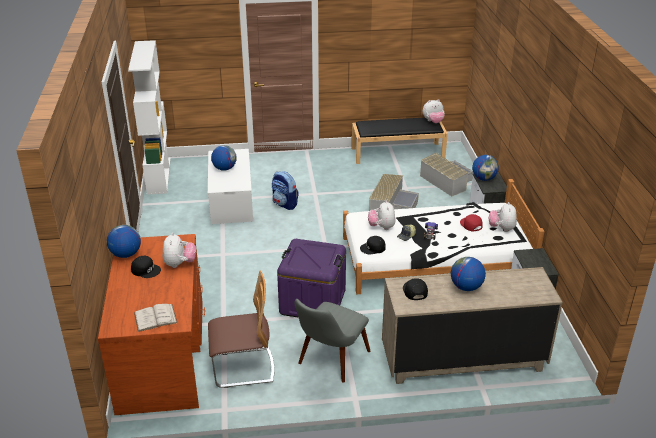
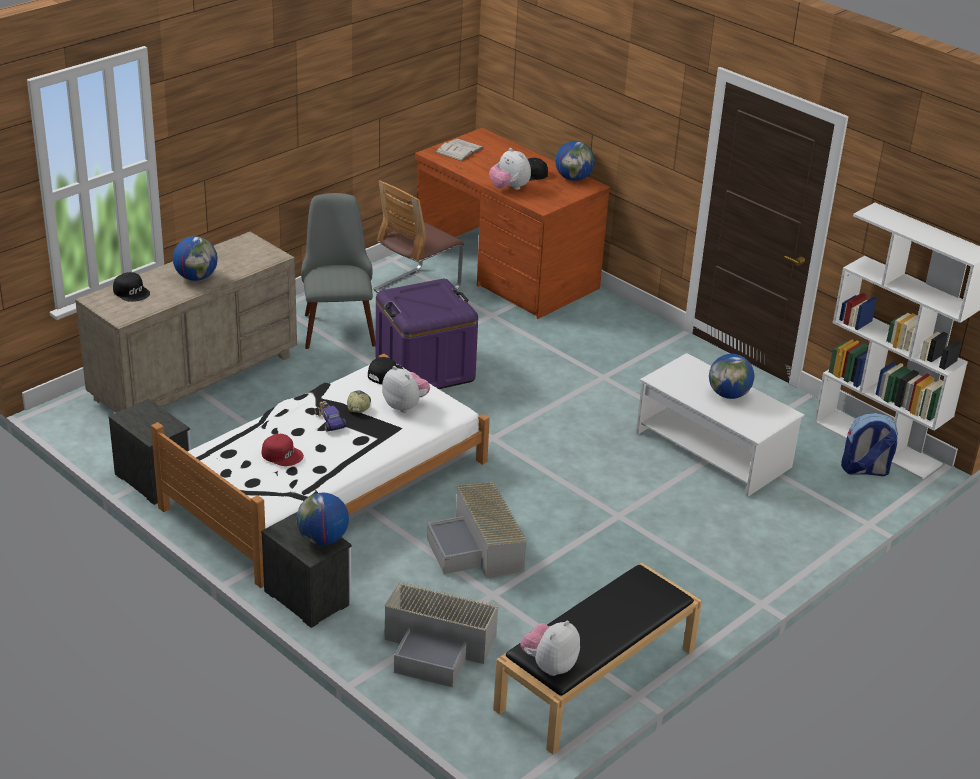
camera: 140 degrees right, 0 degrees up
backpack [272,171,298,210] -> backpack moved to [841,413,898,476]
black cap [403,278,428,300] -> black cap moved to [113,272,150,302]
plush toy [489,202,517,232] -> none

